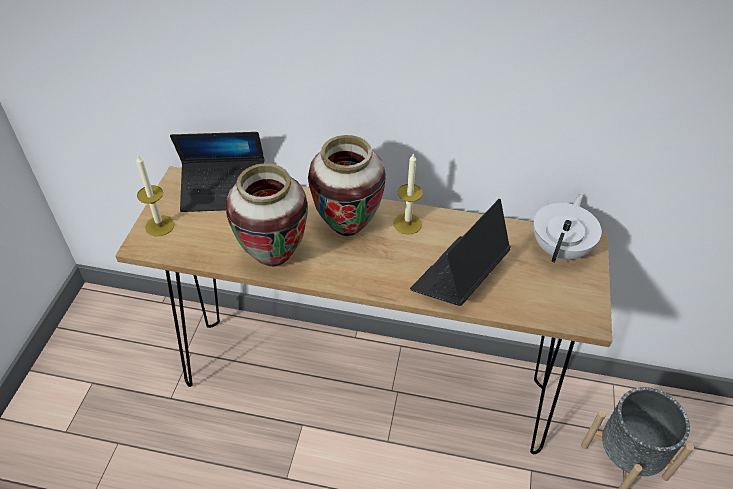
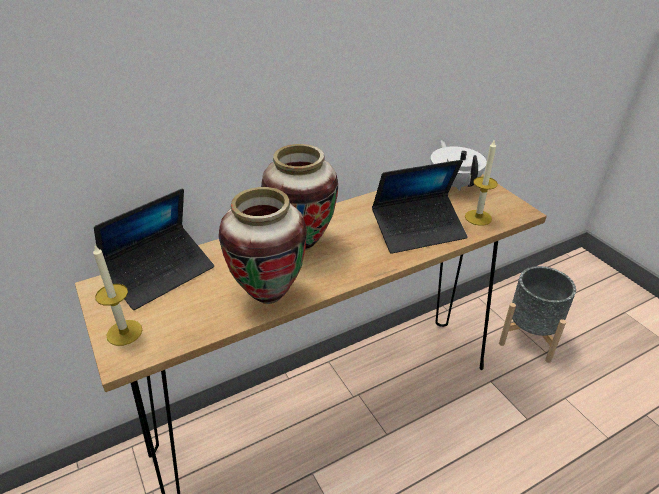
camera: 40 degrees left, 10 degrees down
candle [393,153,423,235] -> candle moved to [465,139,498,226]
laptop [410,199,511,306] -> laptop turned 105 degrees counterclockwise [372,160,468,254]

